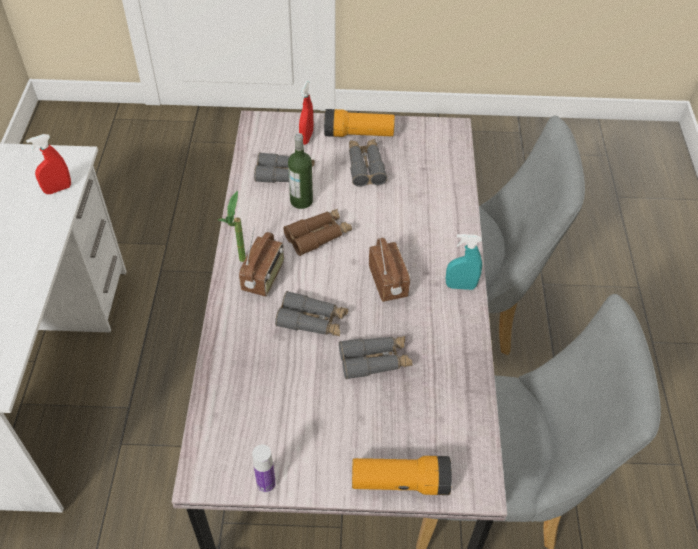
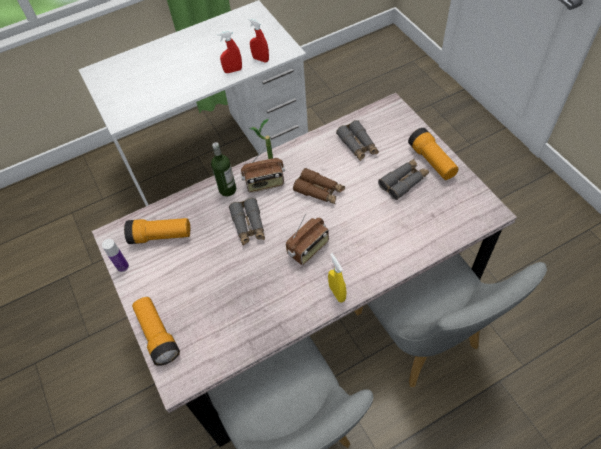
camera: 65 degrees right, 5 degrees up
bottle [288,133,313,209] -> bottle moved to [211,142,236,196]
red spray bottle [299,81,313,145] -> red spray bottle moved to [217,31,242,73]
grey binoculars [339,336,413,380] -> none
turquoise spray bottle [446,234,482,290] -> yellow spray bottle [328,253,346,303]
none -> flashlight [124,218,190,244]

